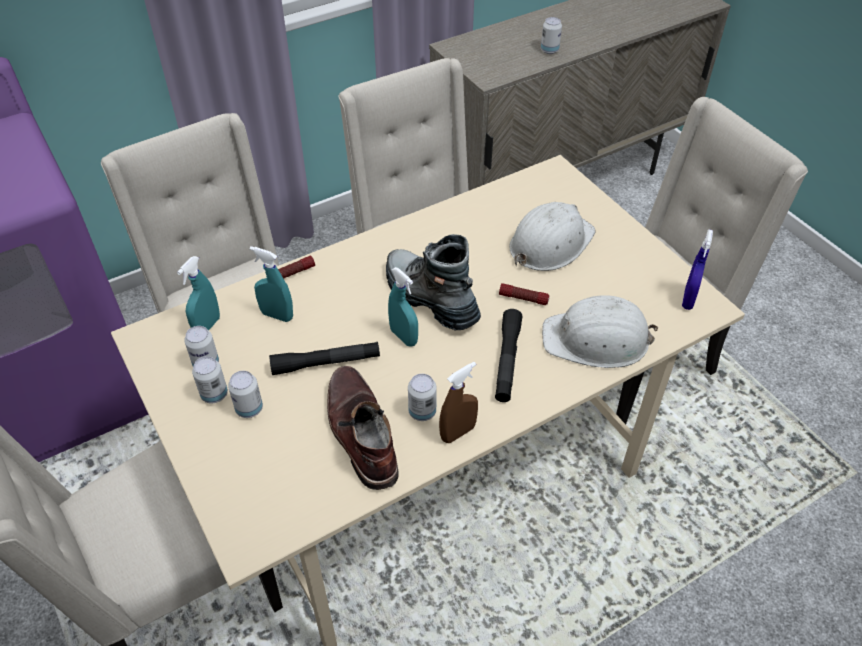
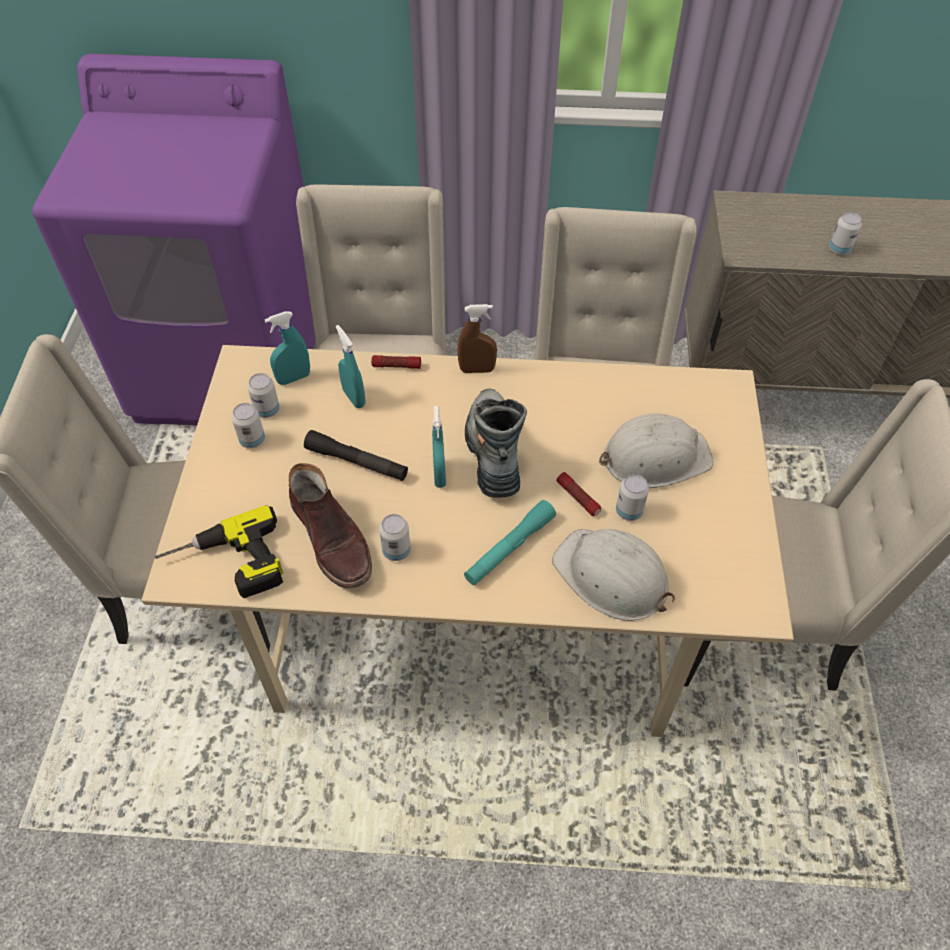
camera: 35 degrees right, 5 degrees up
can [228,371,263,418] -> can moved to [616,474,649,521]
brown boot [327,366,399,490] -> brown boot turned 135 degrees clockwise [289,463,372,589]
brown spray bottle [439,362,478,443] -> brown spray bottle moved to [457,304,497,373]
black flashlight [495,309,523,402] -> turquoise flashlight [464,500,556,586]
blue spray bottle [682,229,713,310] -> none
none -> power drill [154,505,283,598]

